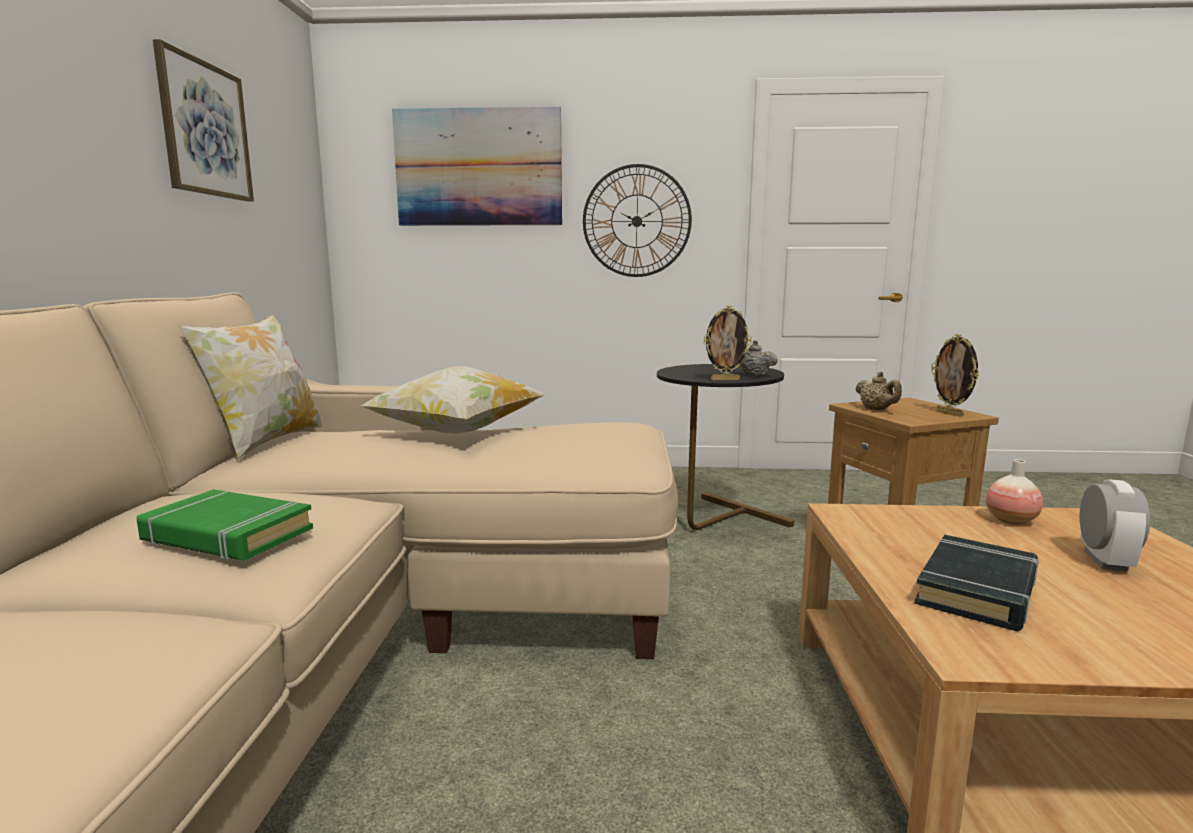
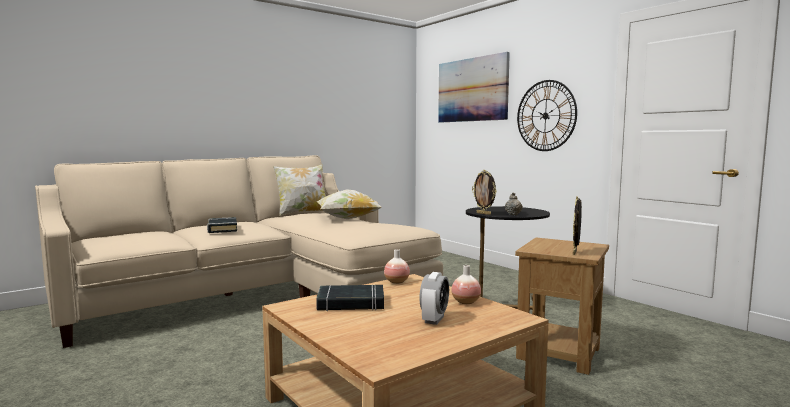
camera: 50 degrees right, 5 degrees down
green book [136,489,313,561] -> black book [207,217,237,233]
picture [153,39,254,202] -> none
beige teapot [855,372,902,410] -> none
alarm clock [1080,479,1150,572] -> alarm clock turned 45 degrees counterclockwise [419,272,449,325]
none -> vase [384,249,410,284]

